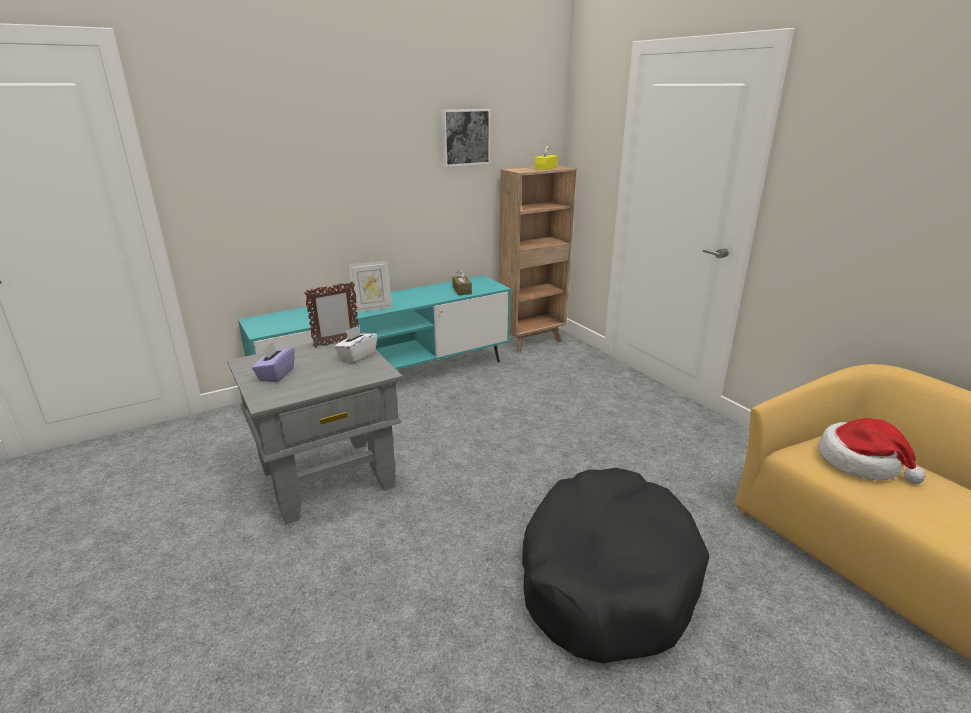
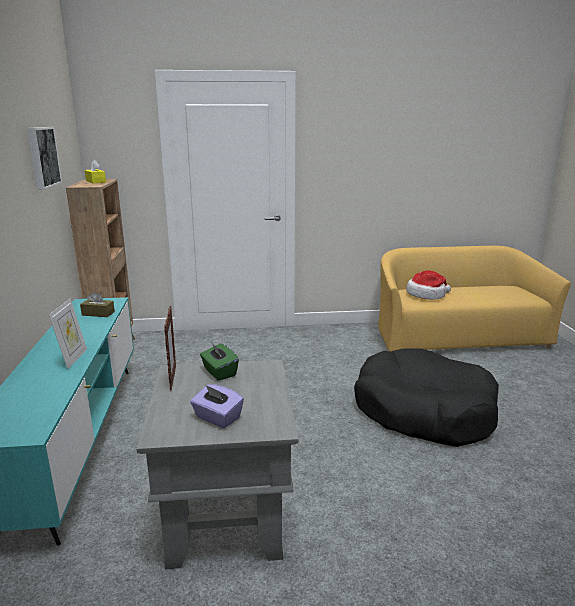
camera: 65 degrees left, 5 degrees down
white tissue box [334,326,377,363] -> green tissue box [200,343,239,381]

